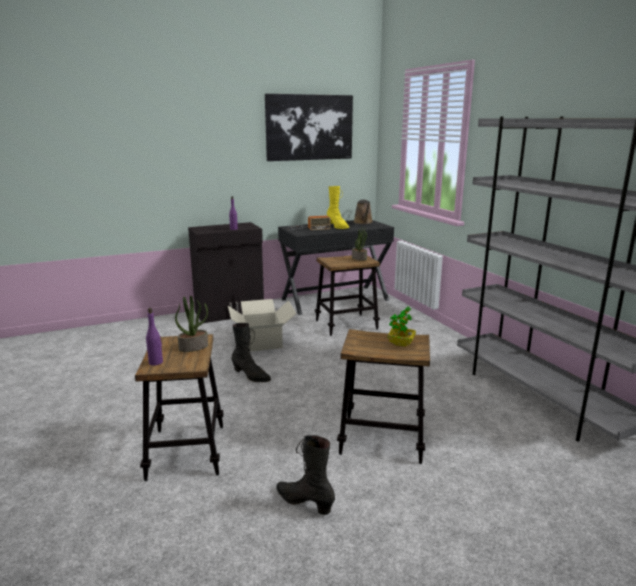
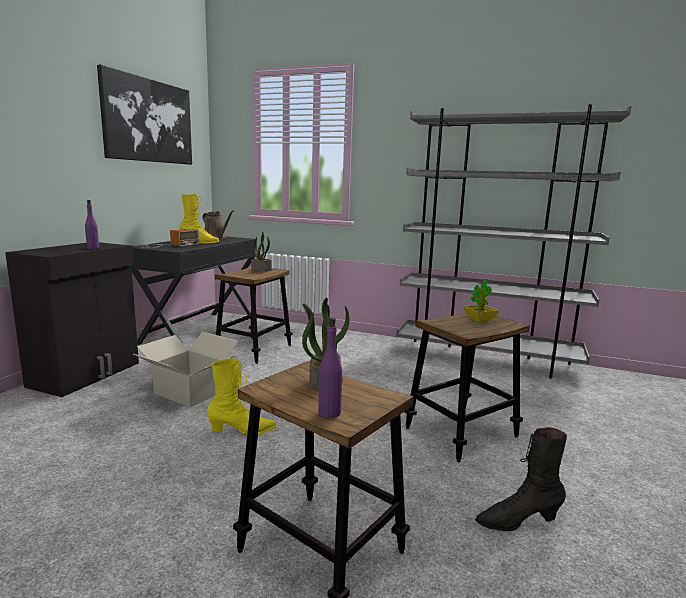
camera: 45 degrees left, 5 degrees down
black boot [231,323,271,382] -> yellow boot [207,358,277,435]

